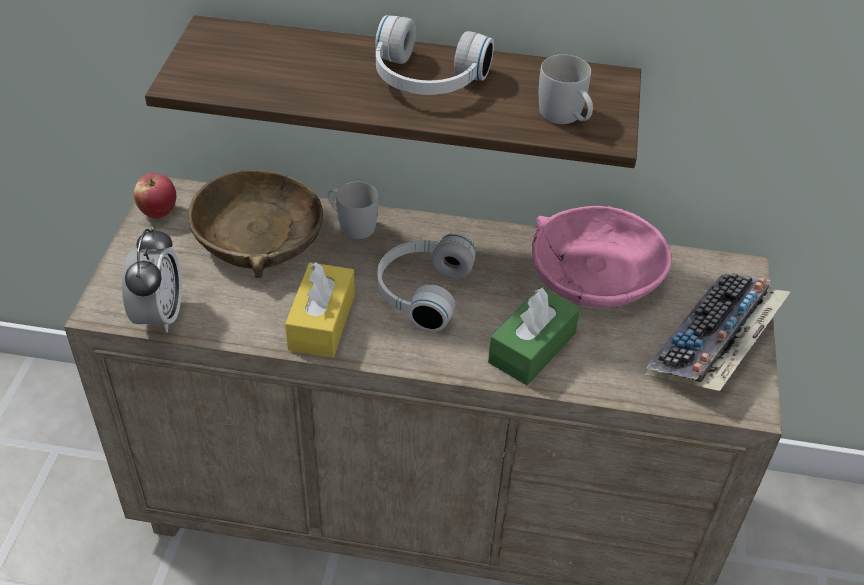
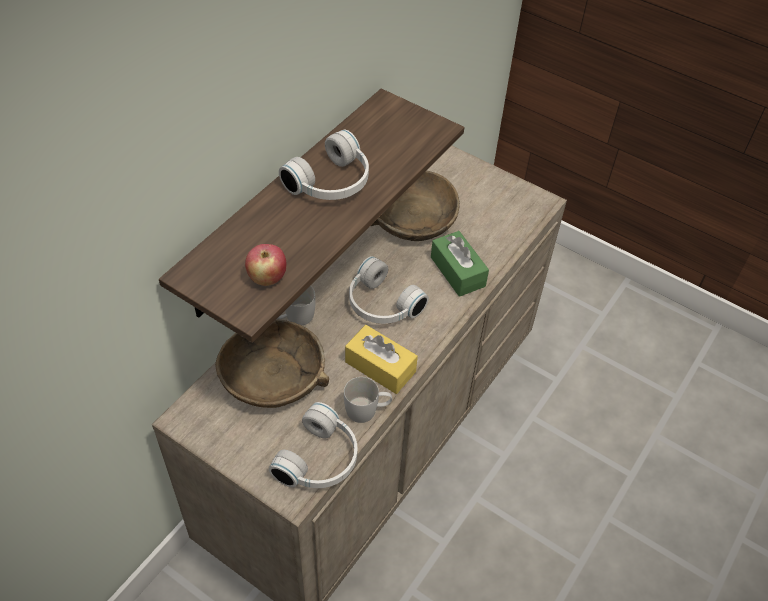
camera: 65 degrees left, 5 degrees up
alarm clock [122,227,182,333] -> white headphones [269,402,358,488]
apple [134,173,176,219] -> apple moved to [245,244,287,286]
pink bowl [532,206,672,308] -> brown bowl [371,171,460,241]
white mug [539,55,593,124] -> white mug moved to [344,377,392,423]
keyboard [645,273,791,391] -> none

